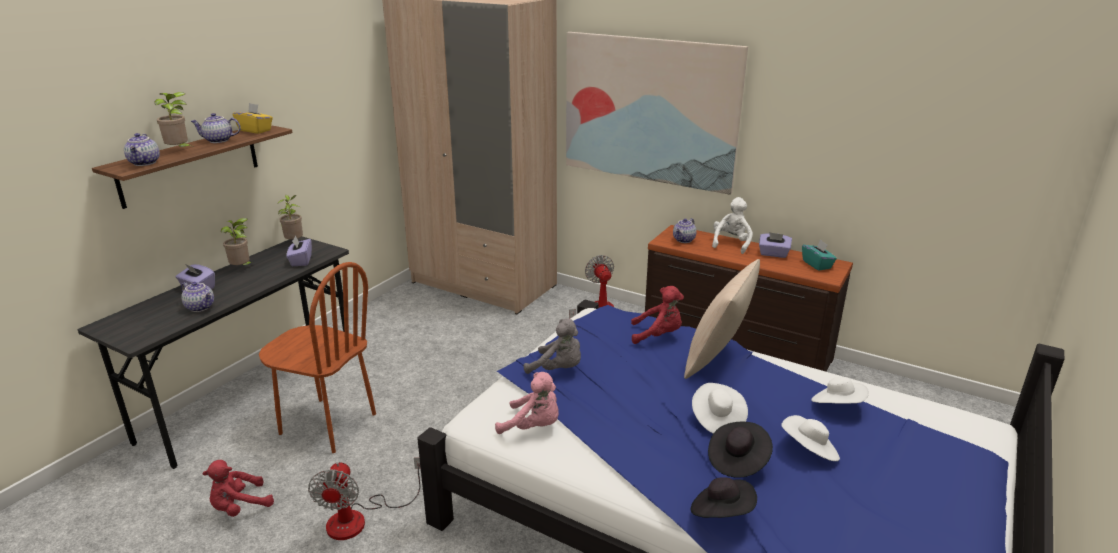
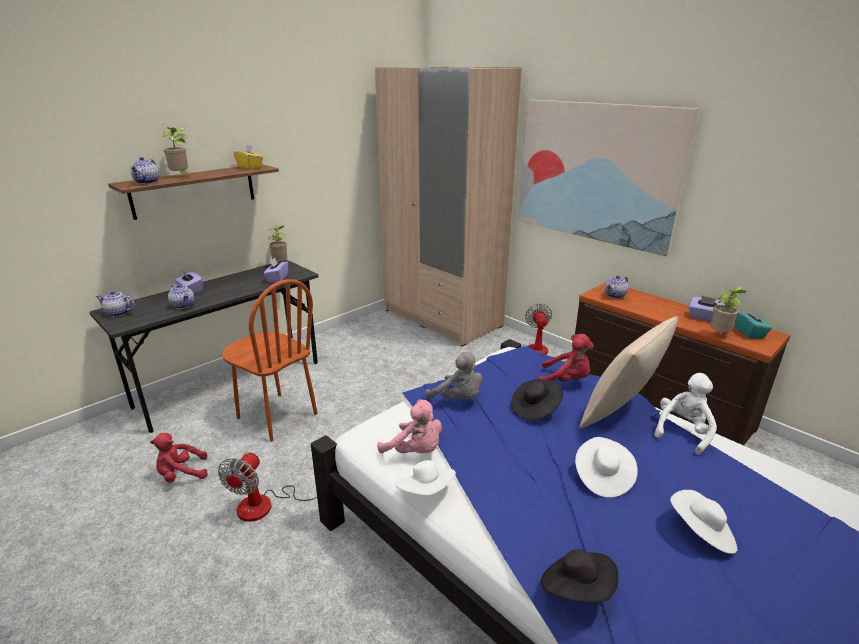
camera: 15 degrees right, 0 degrees up
teapot [190,113,241,143] -> teapot moved to [96,291,135,317]
potted plant [221,218,252,265] -> potted plant moved to [710,287,747,333]
black hat [708,422,773,478] -> black hat moved to [511,379,563,420]
white plush toy [712,197,753,254] -> white plush toy moved to [654,373,717,455]
white hat [811,377,869,404] -> white hat moved to [395,460,456,495]

